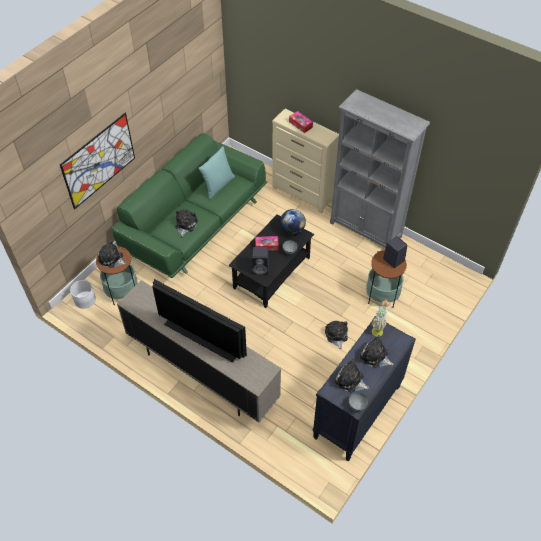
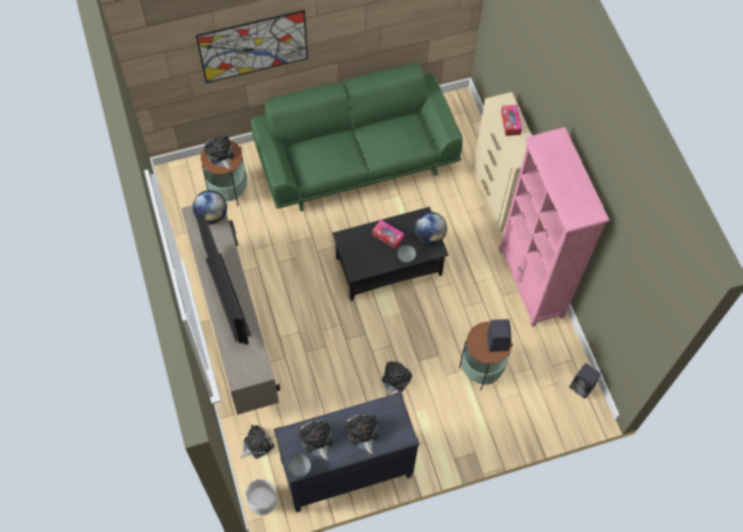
camera: 35 degrees right, 10 degrees up
white planter [70,280,96,309] -> white planter moved to [246,479,277,515]
plush toy [175,209,198,237] -> plush toy moved to [241,425,274,459]
turquoise pillow [198,146,235,199] -> none
black speaker [252,247,269,275] -> black speaker moved to [569,363,601,398]
grey bookcase [330,89,430,248] -> pink bookcase [499,127,609,327]
potted plant [372,299,391,336] -> none
none -> globe [192,190,227,225]

